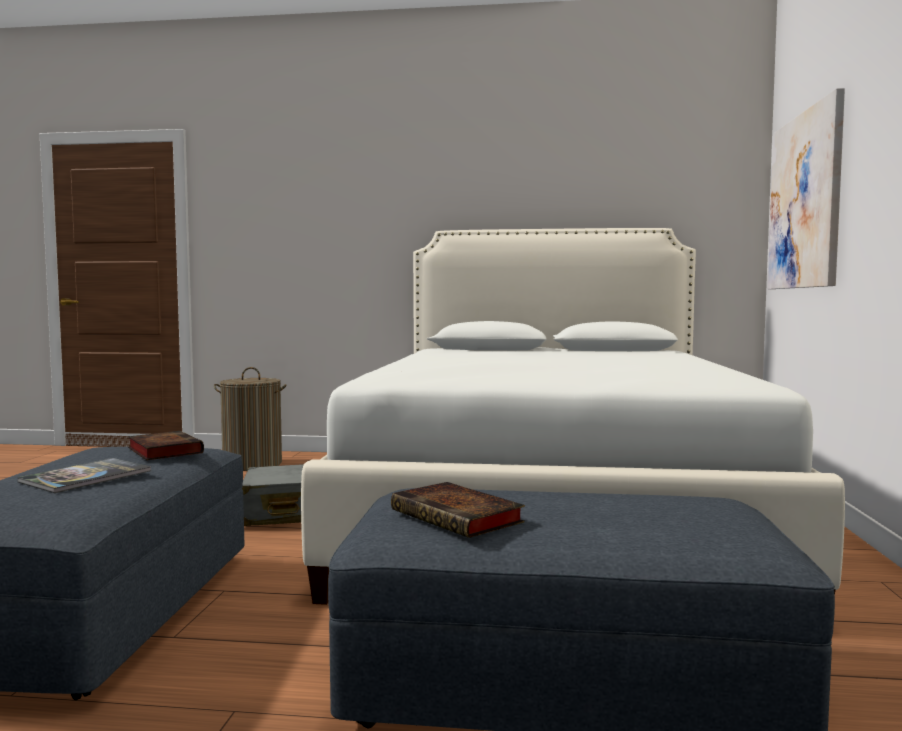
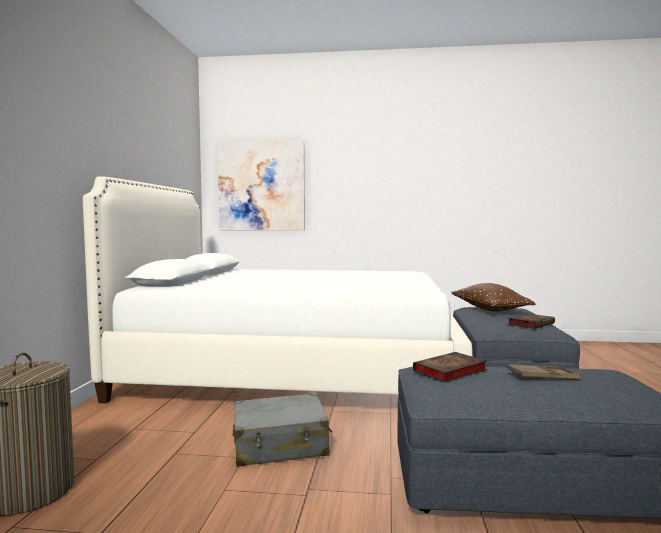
camera: 90 degrees left, 0 degrees up
book [17,458,152,493] -> brown tray [507,364,581,379]
none -> brown pillow [451,283,536,312]

